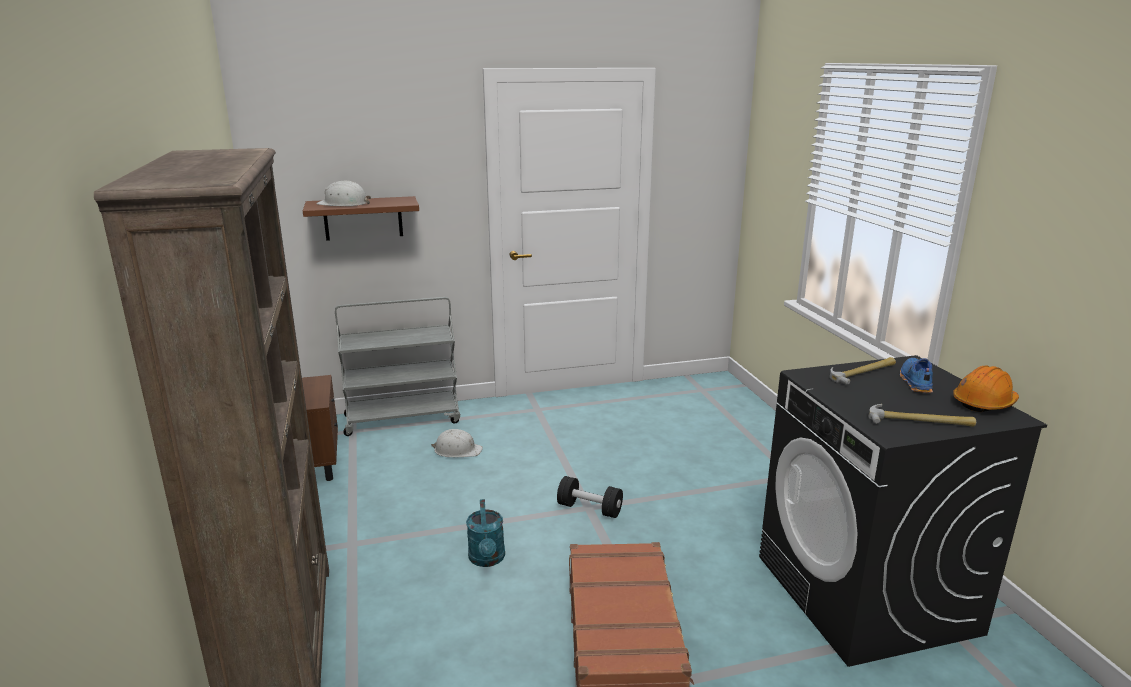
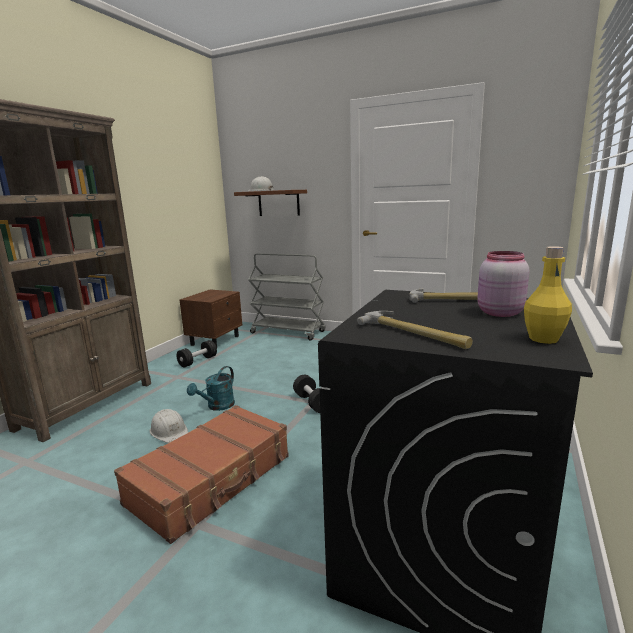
camera: 40 degrees right, 5 degrees down
white hard hat [431,429,483,457] -> white hard hat moved to [150,409,188,443]
blue shoe [900,358,933,393] -> pink jar [477,251,529,317]
orange hard hat [953,366,1019,412] -> yellow bottle [524,246,572,344]
none -> black dumbbell [177,340,217,368]

